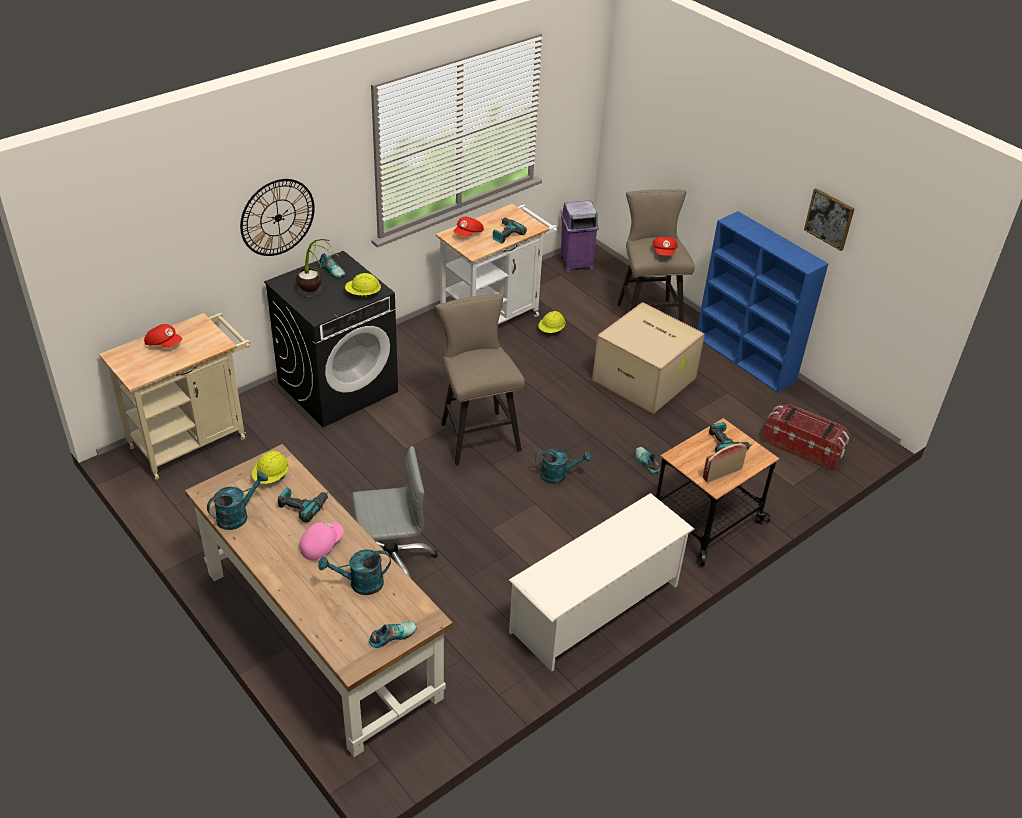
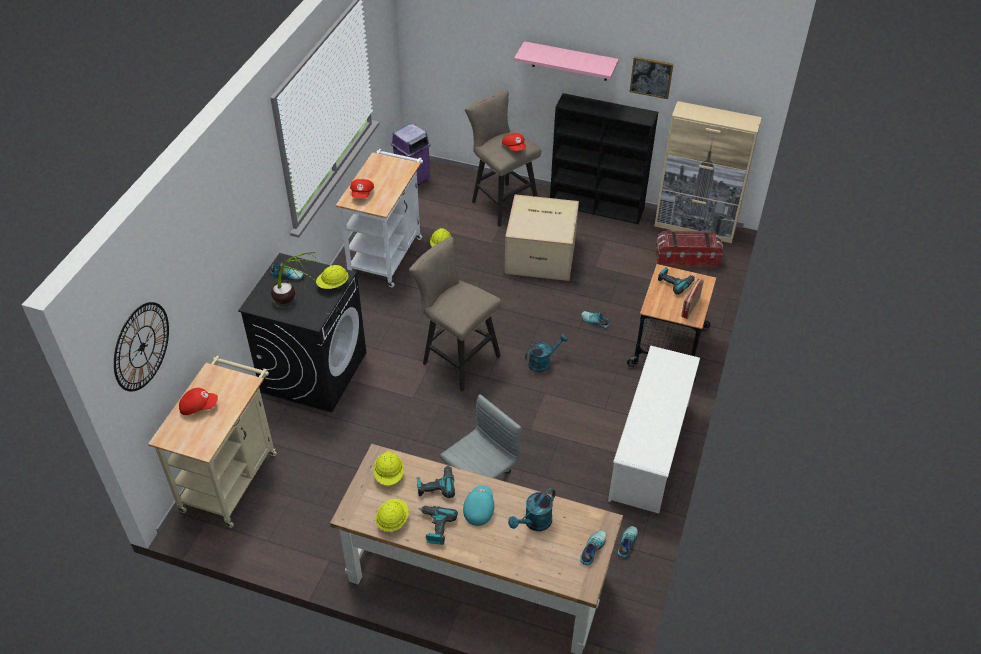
camera: 30 degrees left, 5 degrees up
turquoise watering can [207,471,268,530] -> yellow hard hat [376,499,409,532]
wall clock [240,179,315,256] -> wall clock moved to [114,302,169,392]
pink cap [300,522,344,560] -> turquoise cap [463,485,494,526]
power drill [493,218,527,244] -> power drill moved to [418,506,458,545]
blue bookcase [697,211,829,393] -> black bookcase [550,93,658,224]
none -> pink shelf [514,41,619,81]
none -> shoe [618,526,638,558]
none -> beige cabinet [654,101,762,243]

